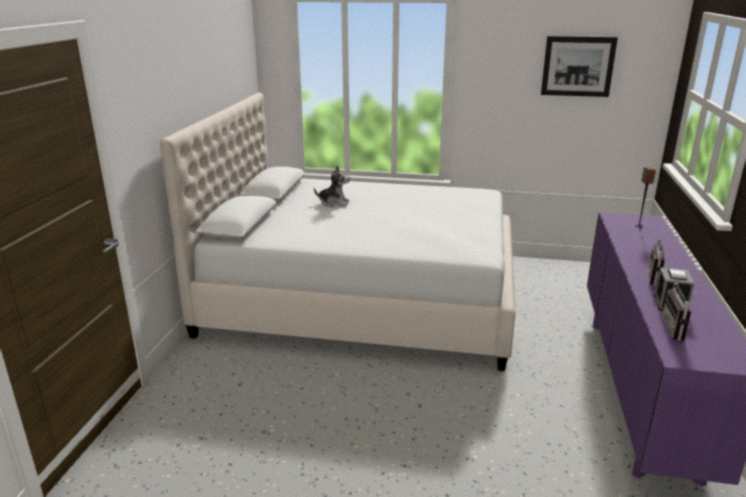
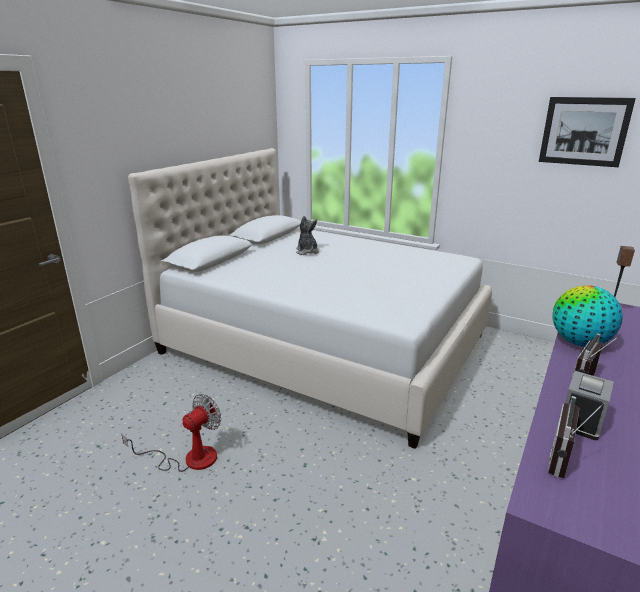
camera: 20 degrees right, 0 degrees up
plush toy [314,165,350,207] -> plush toy turned 135 degrees counterclockwise [296,216,319,255]
none -> fan [122,394,221,472]
none -> globe [552,285,623,347]

